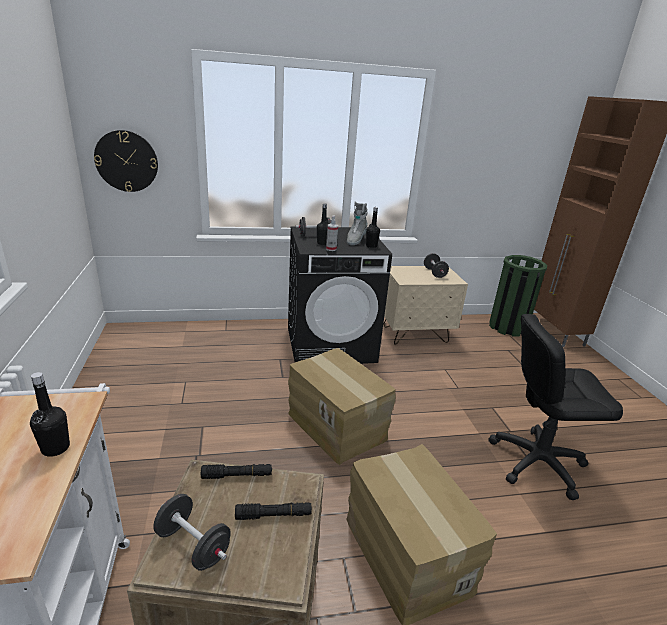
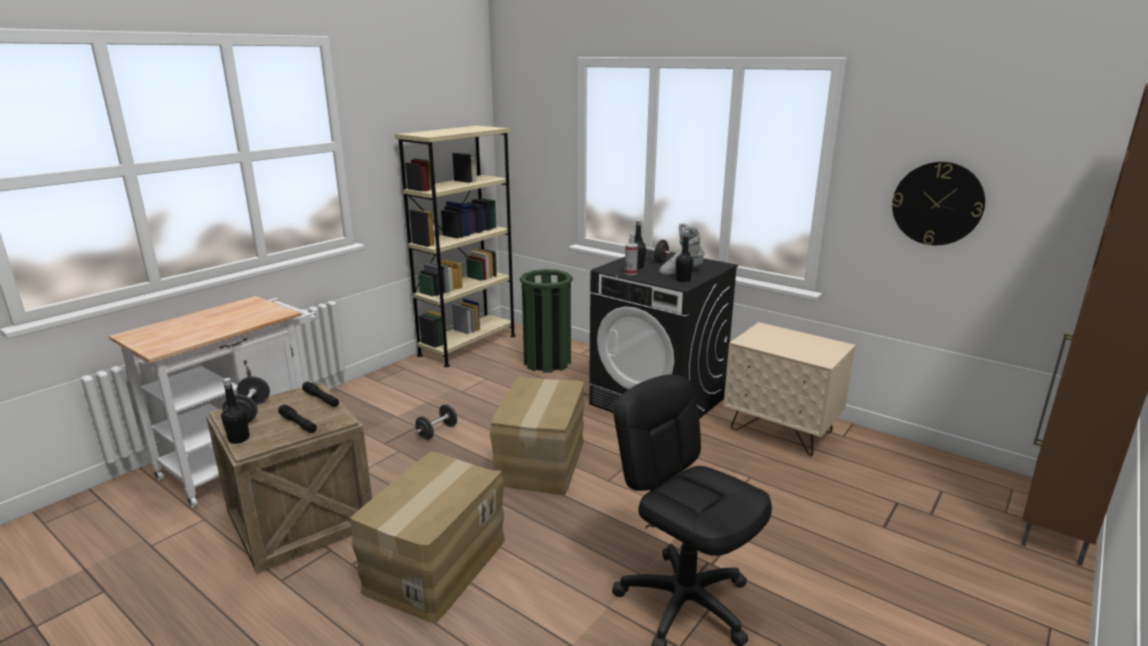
camera: 50 degrees right, 5 degrees down
black bottle [30,372,70,457] -> black bottle moved to [221,378,250,444]
wall clock [94,130,158,192] -> wall clock moved to [892,162,985,245]
black dumbbell [424,253,449,278] -> black dumbbell moved to [415,404,457,440]
green trash can [489,255,547,337] -> green trash can moved to [520,269,573,373]
none -> beige bookcase [395,126,516,367]

